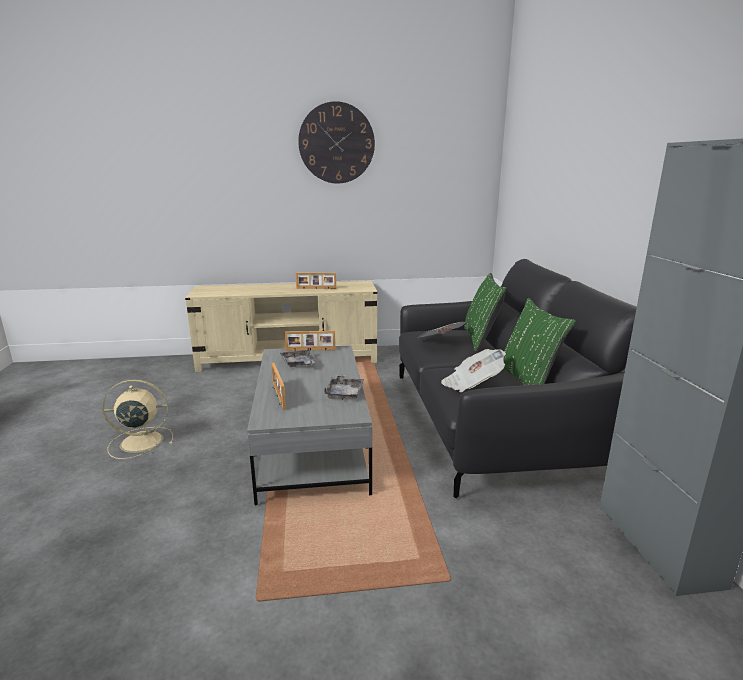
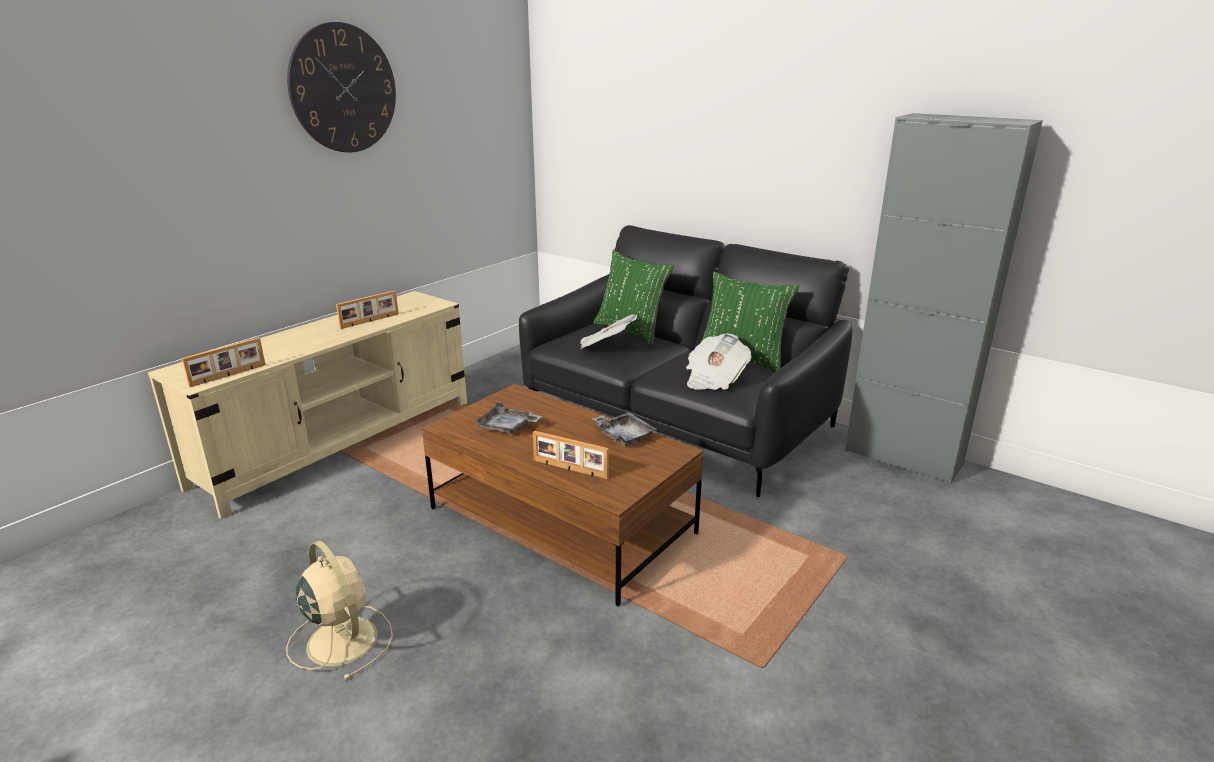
camera: 45 degrees left, 5 degrees up
beige fan [102,379,173,459] -> beige fan turned 105 degrees clockwise [286,541,393,680]
grey coffee table [247,345,372,506] -> brown coffee table [422,384,704,606]
picture frame [285,331,335,351] -> picture frame moved to [182,337,265,387]

